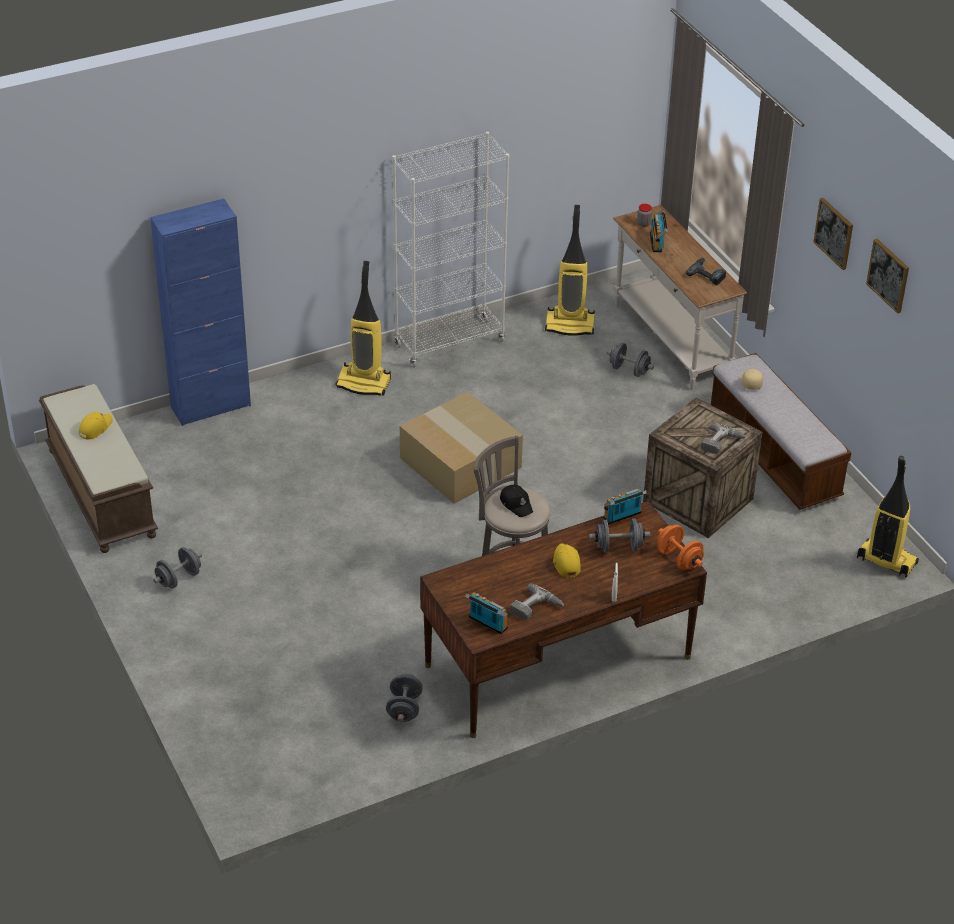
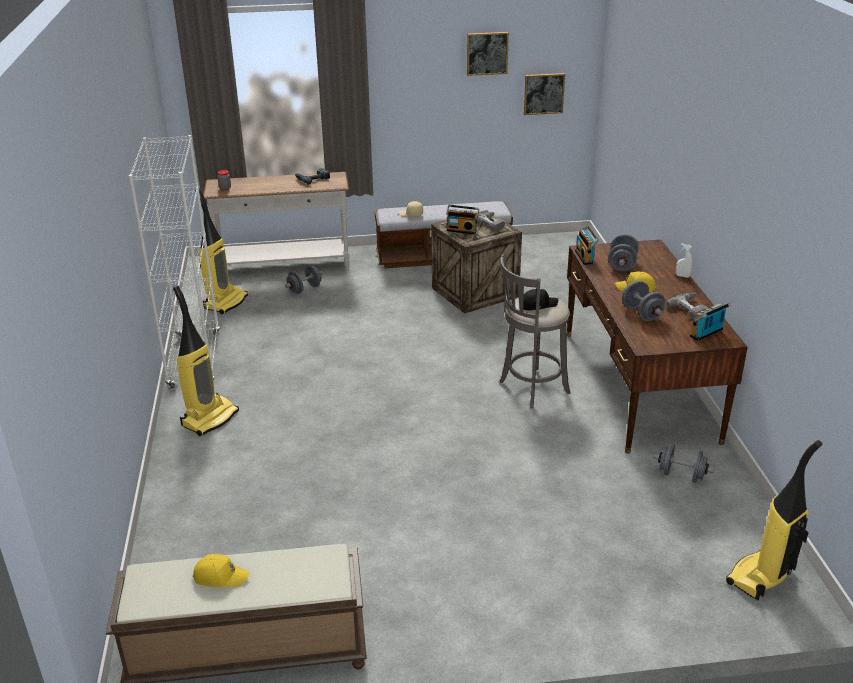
camera: 70 degrees left, 10 degrees down
yellow cap [79,412,113,440] -> yellow cap turned 135 degrees clockwise [192,554,249,587]
blue cabinet [150,199,251,426] -> none
grey dumbbell [153,547,202,589] -> grey dumbbell moved to [622,280,665,321]
cardboard box [400,392,523,504] -> none
radio [650,210,668,252] -> radio moved to [446,205,479,235]
orange dumbbell [657,525,704,570] -> none
picture [813,198,853,270] -> picture moved to [524,73,565,115]
vacuum cleaner [857,456,919,578] -> vacuum cleaner moved to [726,440,822,601]

